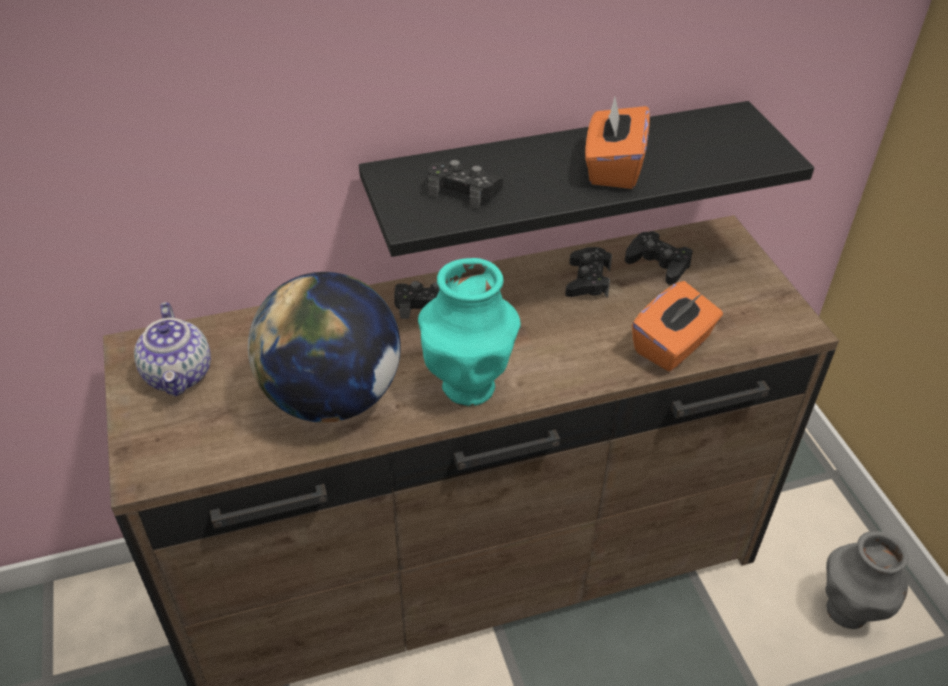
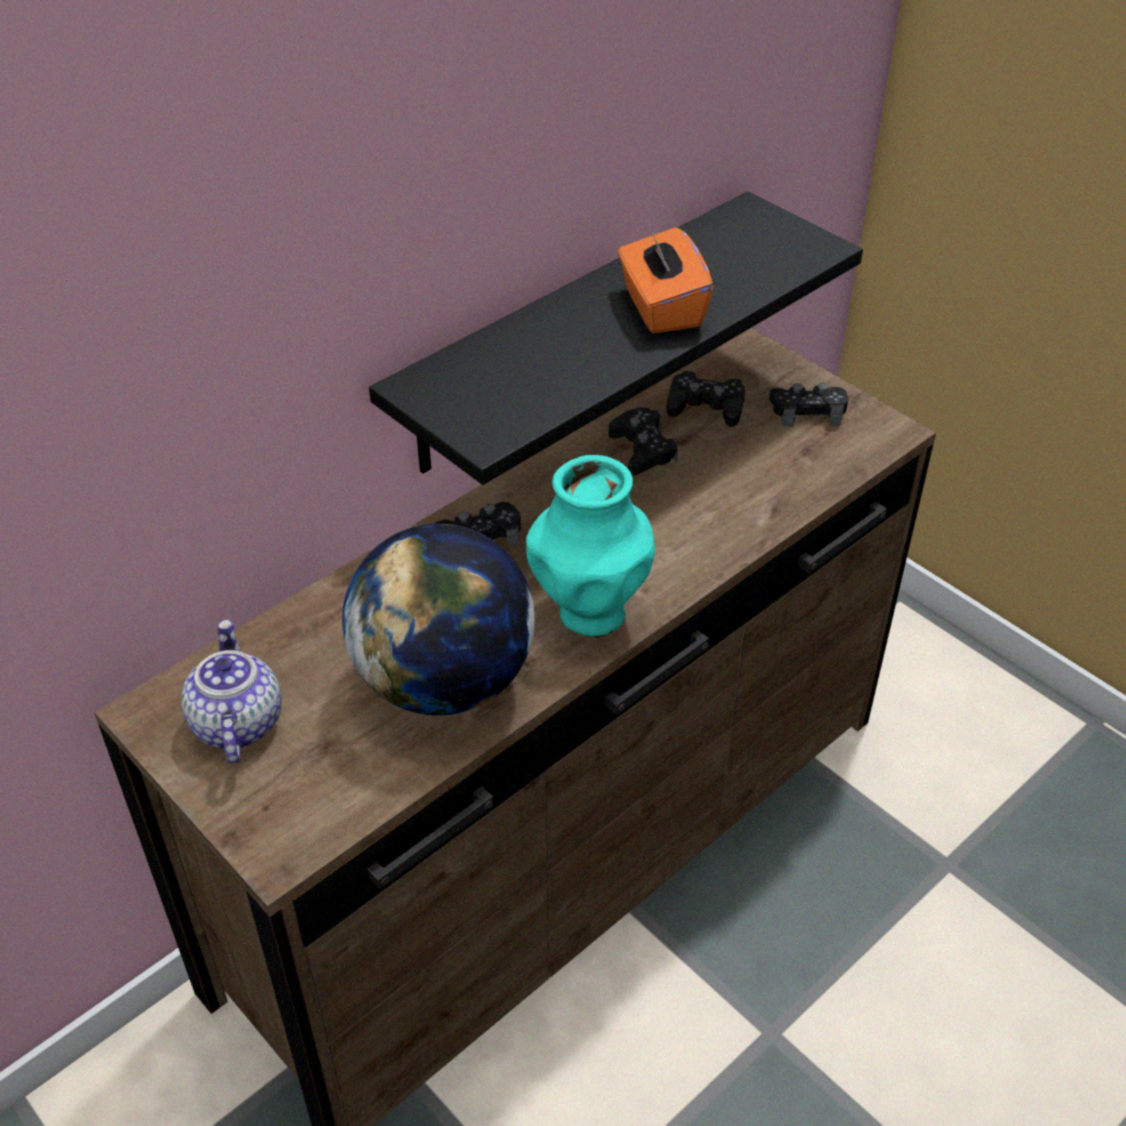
camera: 25 degrees left, 0 degrees up
teapot [134,302,211,396] -> teapot turned 150 degrees counterclockwise [181,620,282,764]
black game controller [428,160,503,209] -> black game controller moved to [769,383,849,427]
orange tissue box [632,281,723,371] -> none
grey vase [825,531,908,629] -> none

